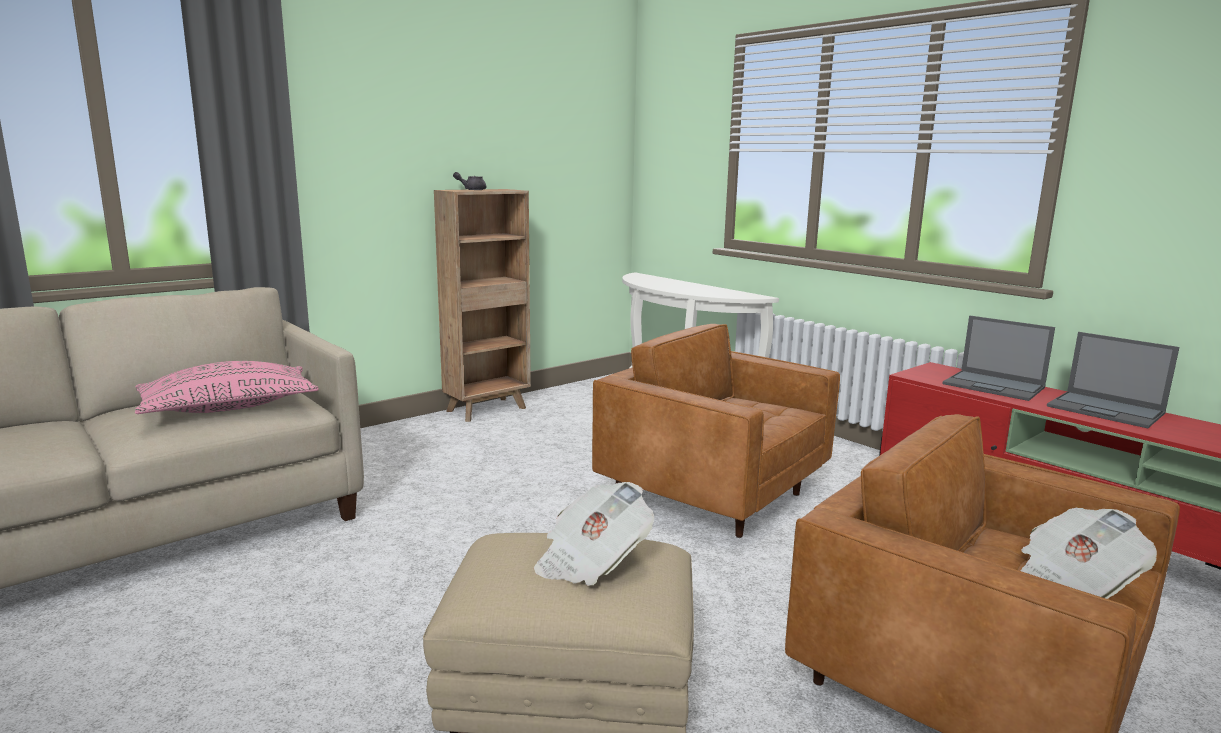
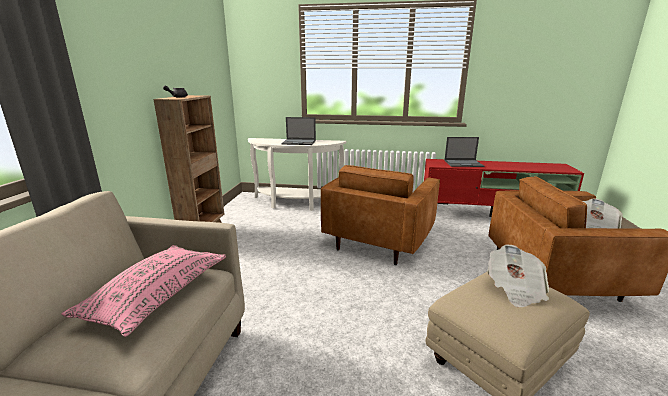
camera: 40 degrees left, 5 degrees up
brown armchair [592,324,840,538] -> brown armchair turned 60 degrees counterclockwise [321,165,440,265]
laptop [1047,332,1180,428] -> laptop moved to [282,117,316,145]

